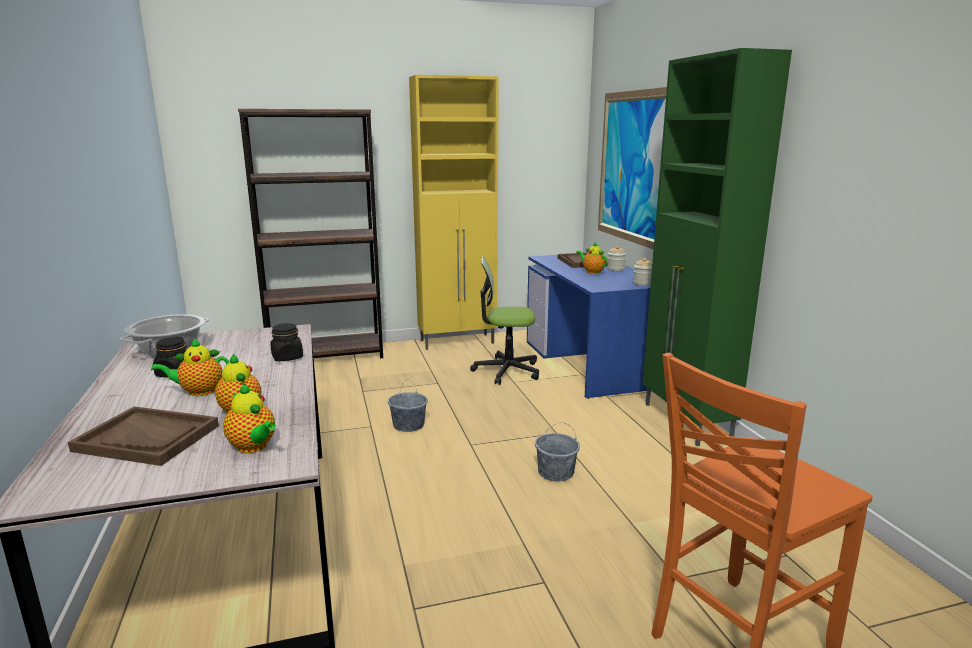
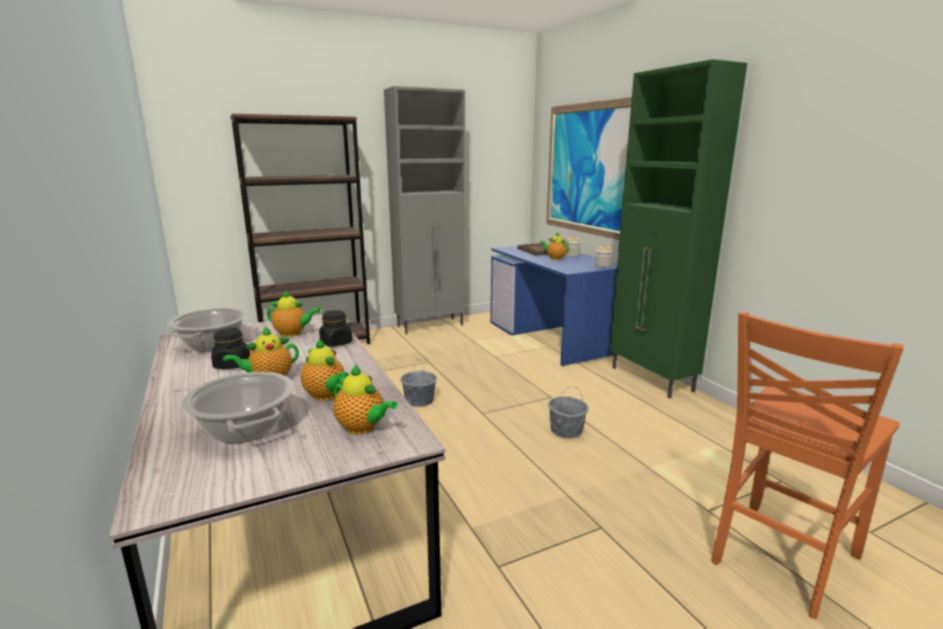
camera: 10 degrees left, 0 degrees up
brown tray [68,406,219,466] -> cooking pot [181,372,294,443]
yellow cabinet [409,75,499,350] -> grey cabinet [384,86,466,334]
office chair [470,257,539,385] -> none
none -> teapot [267,290,321,337]

